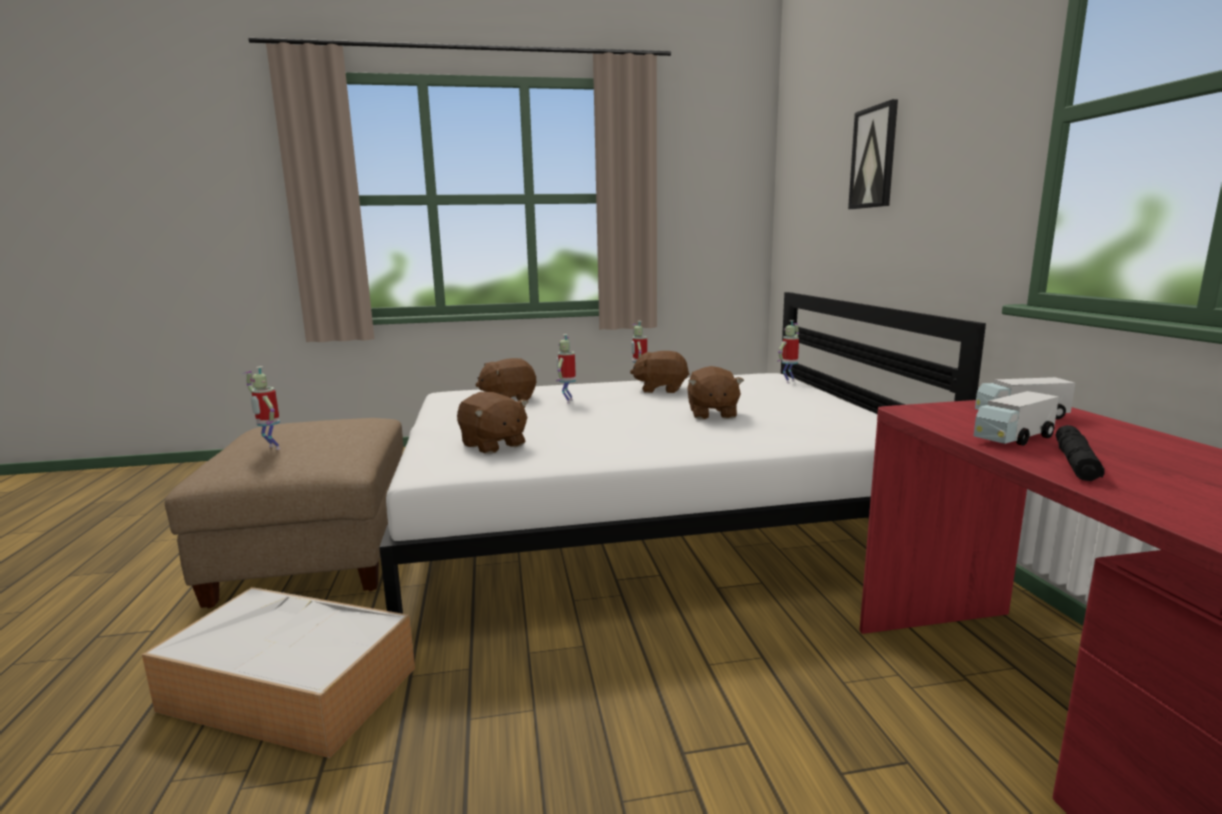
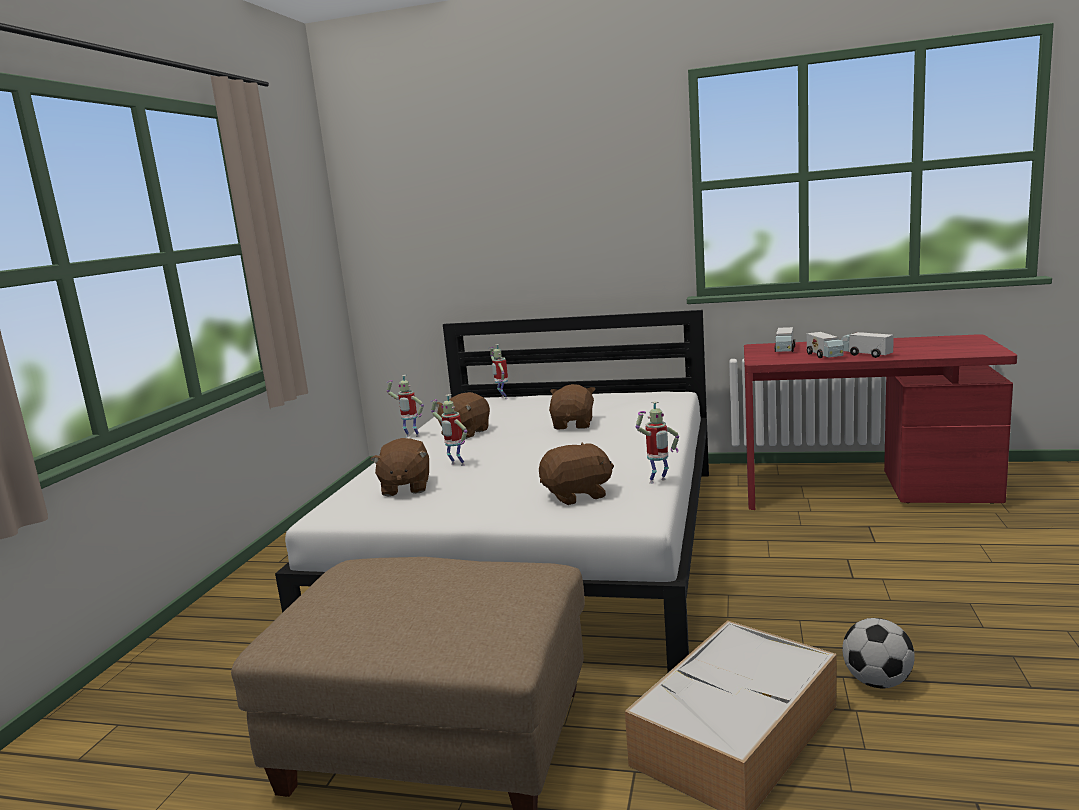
camera: 65 degrees left, 0 degrees up
toy robot [243,366,280,450] -> toy robot moved to [636,401,679,484]
brown plush toy [687,366,744,419] -> brown plush toy turned 105 degrees counterclockwise [549,384,595,429]
picture [848,99,898,209] -> none
black flashlight [1056,425,1105,481] -> toy truck [841,332,894,358]
none -> football [842,618,915,688]

